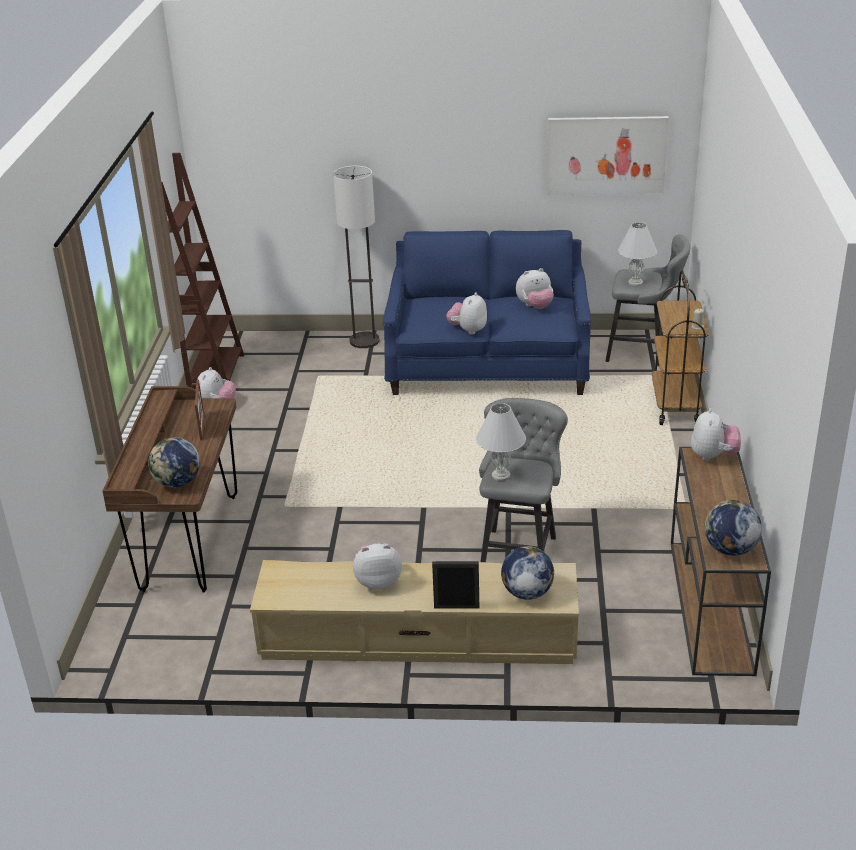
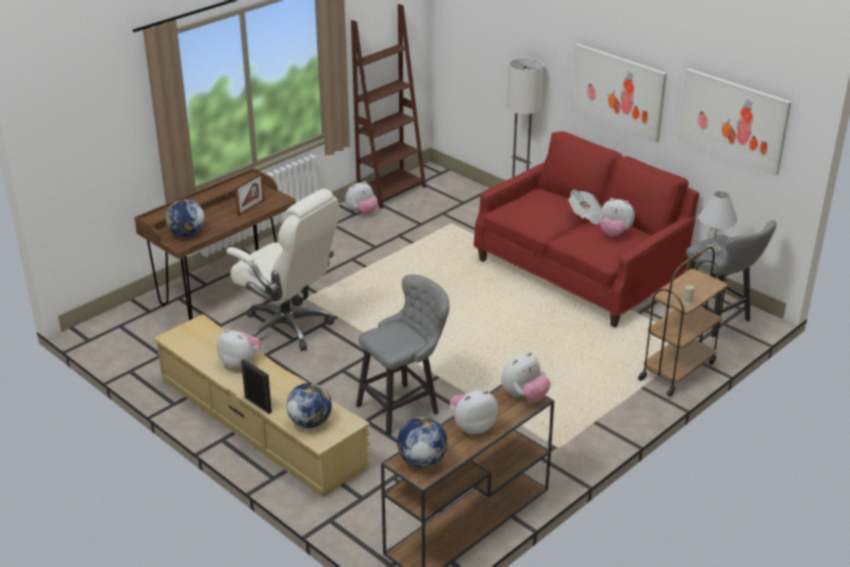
camera: 40 degrees right, 0 degrees up
blue sofa [383,230,591,395] -> red sofa [473,131,699,328]
plush toy [446,292,487,335] -> plush toy moved to [450,390,498,435]
white table lamp [476,403,526,481] -> none
none -> white office chair [226,189,340,351]
none -> newspaper [568,190,602,224]
none -> picture [570,43,667,143]

